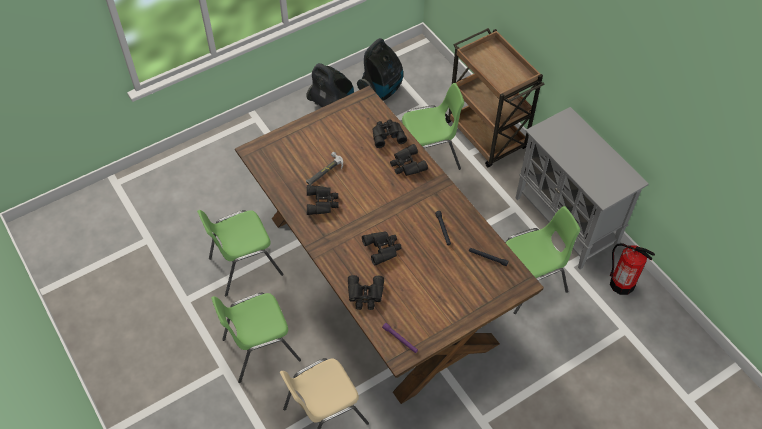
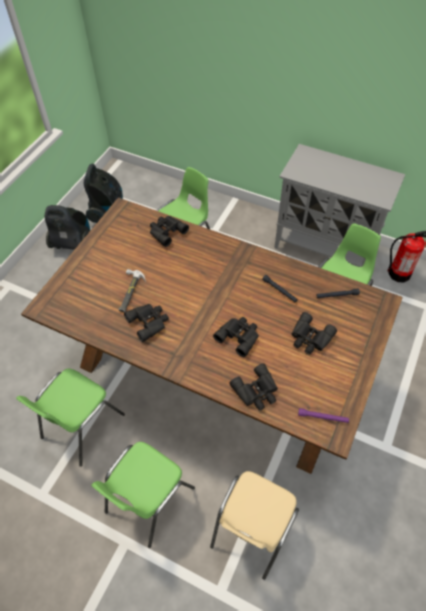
camera: 30 degrees left, 0 degrees up
black binoculars [390,144,428,176] -> black binoculars moved to [292,312,337,355]
brown cart [445,28,544,168] -> none

